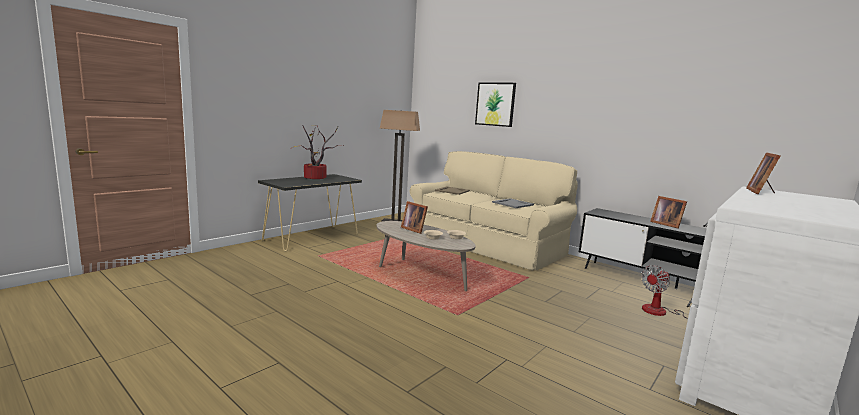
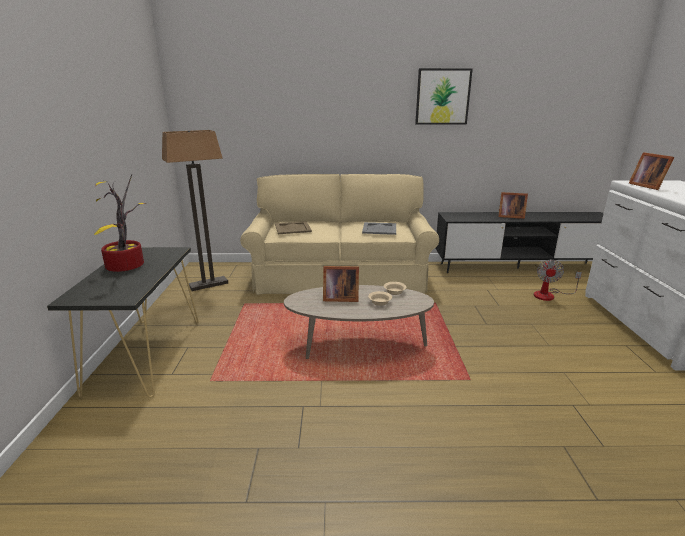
camera: 40 degrees left, 10 degrees up
picture [475,83,516,127] -> picture moved to [415,68,473,124]

